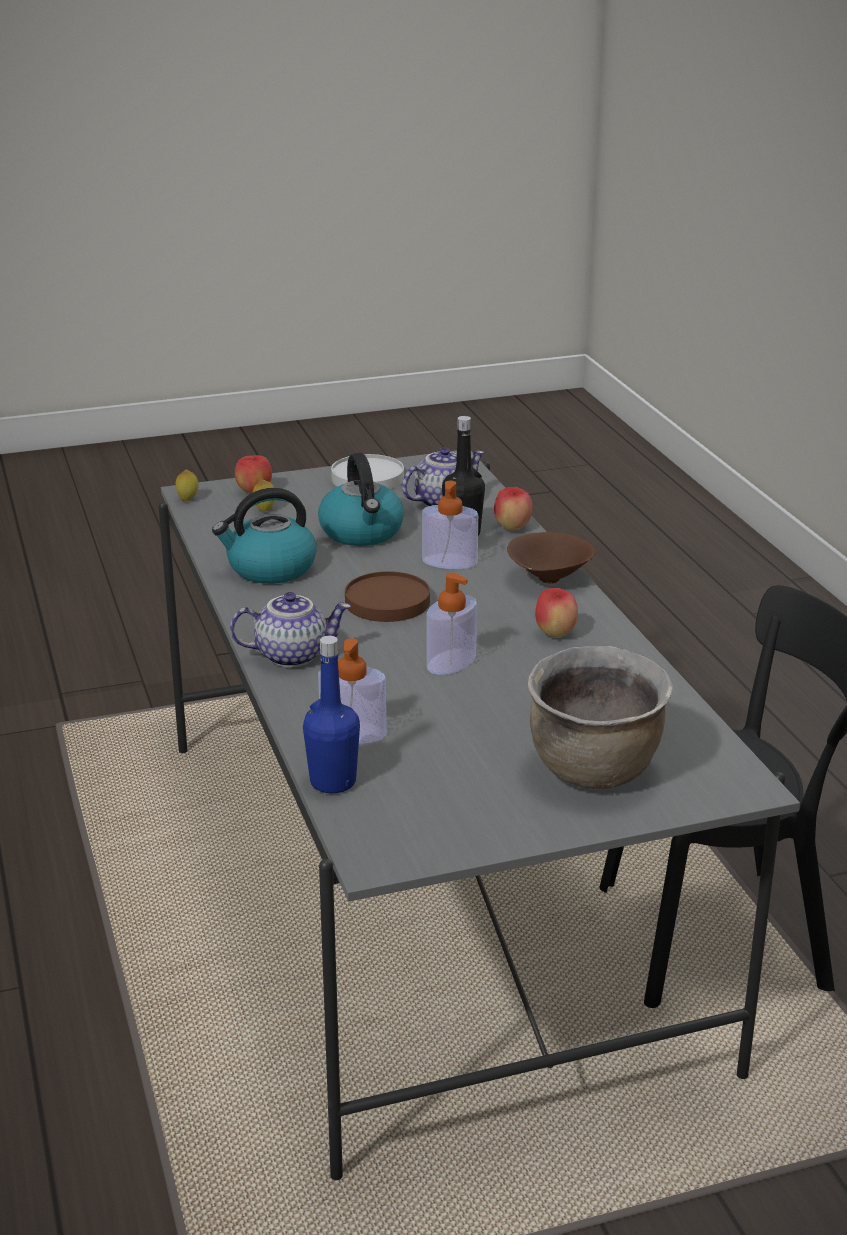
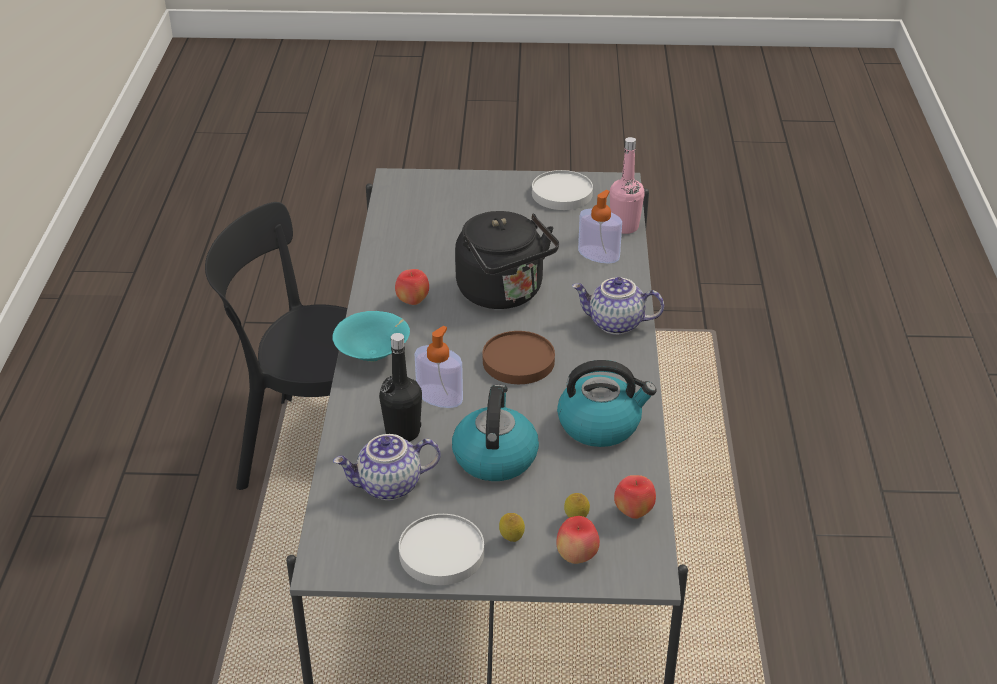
camera: 160 degrees left, 10 degrees up
lemon [175,469,198,501] -> lemon moved to [499,513,525,542]
blue bottle [303,636,360,793] -> pink bottle [610,137,645,234]
soap dispenser [427,573,477,675] -> black kettle [455,211,559,309]
apple [494,487,532,531] -> apple moved to [614,475,656,519]
brown bowl [507,532,595,584] -> turquoise bowl [332,311,410,362]
brown cooking pot [528,646,673,789] -> none
none -> white plate [532,170,593,210]

